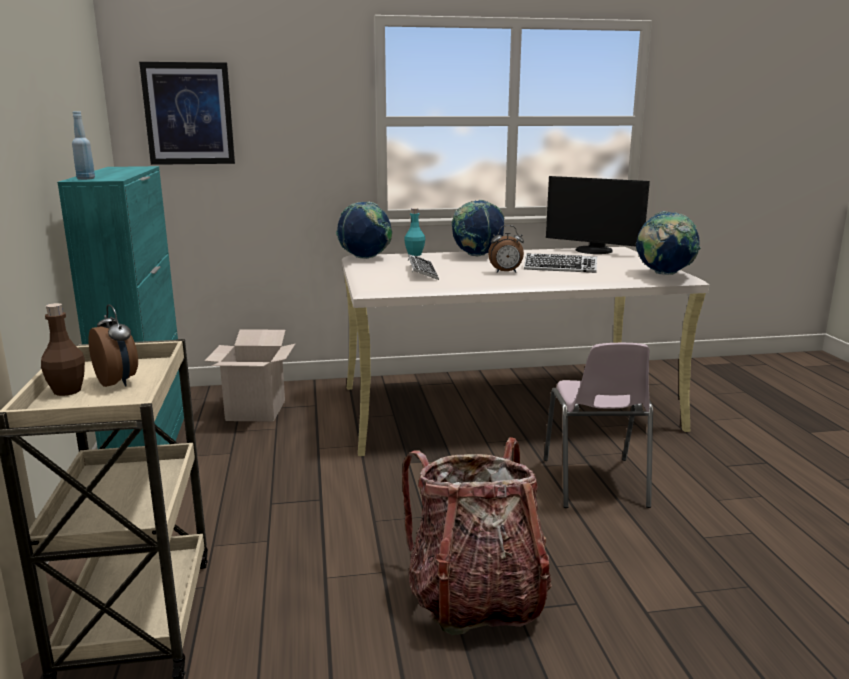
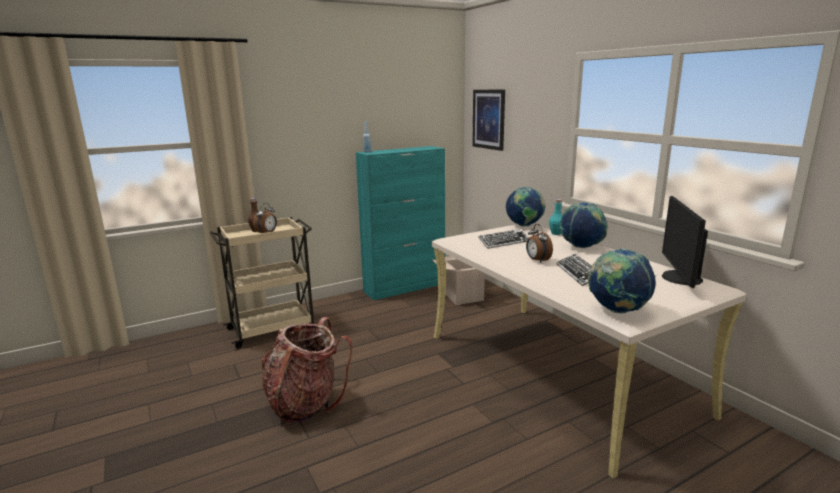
camera: 70 degrees right, 0 degrees up
pink chair [544,343,653,508] -> none

